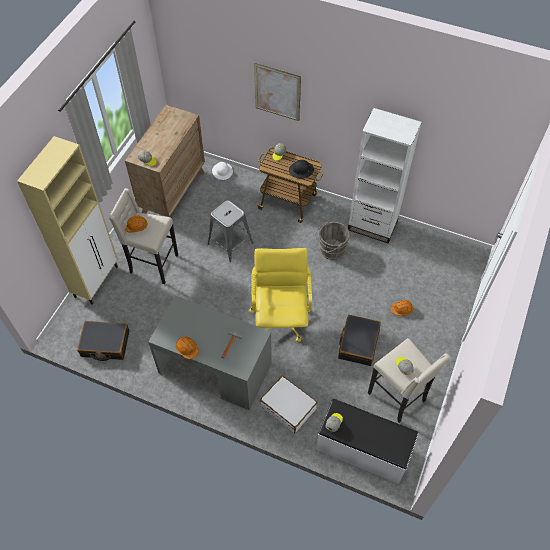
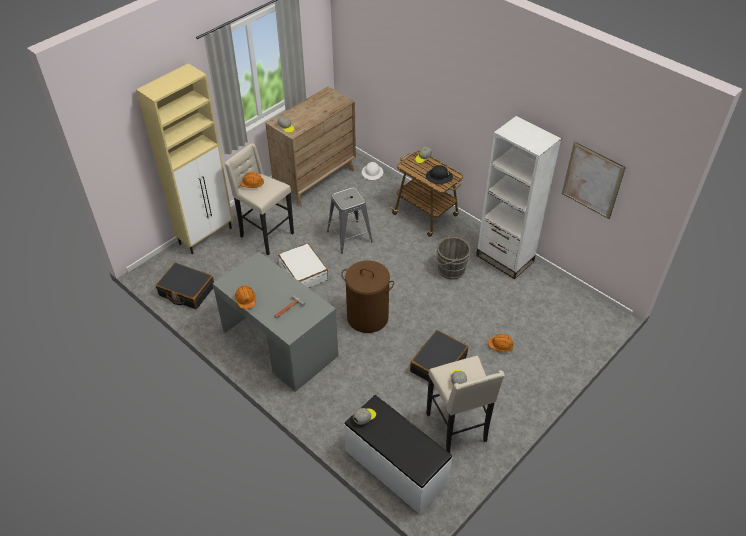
camera: 20 degrees right, 10 degrees down
yellow office chair [249,248,312,342] -> brown laundry basket [341,260,394,333]
picture [254,63,301,121] -> picture moved to [562,142,626,219]
white suitcase [260,376,318,433] -> white suitcase moved to [278,243,328,288]

